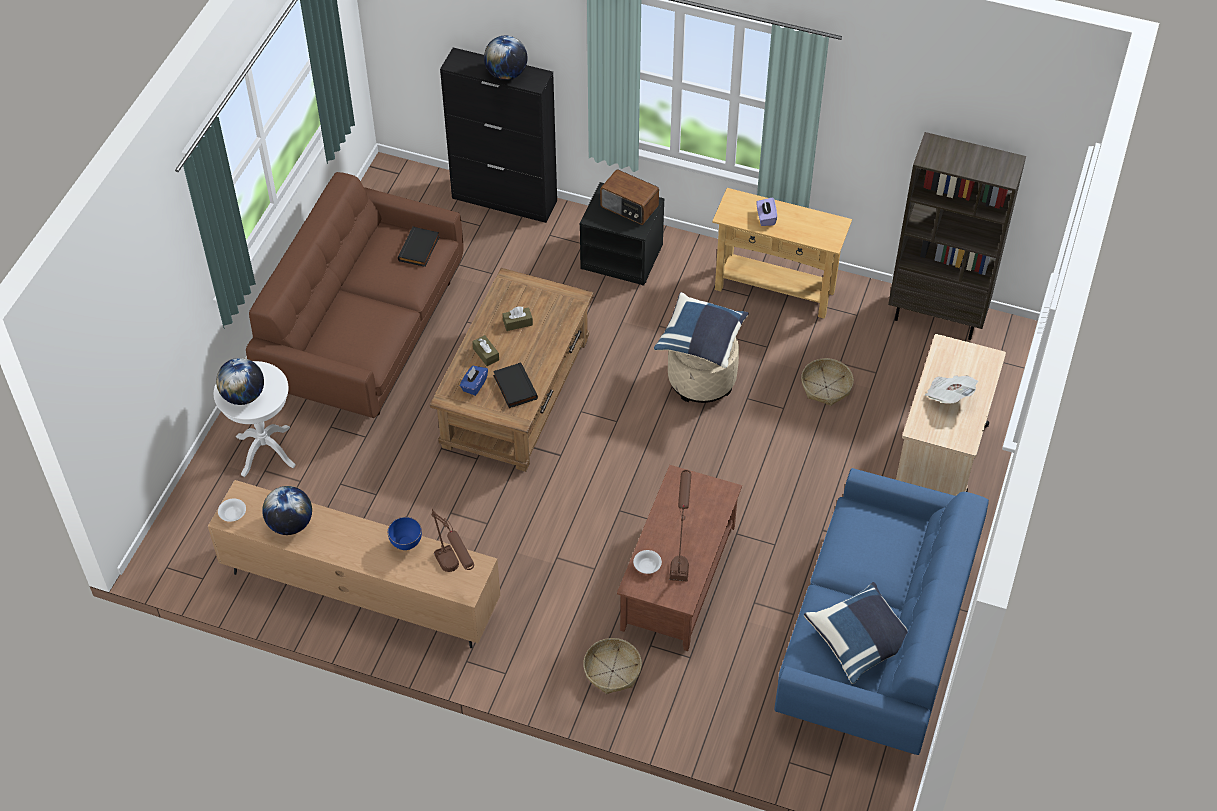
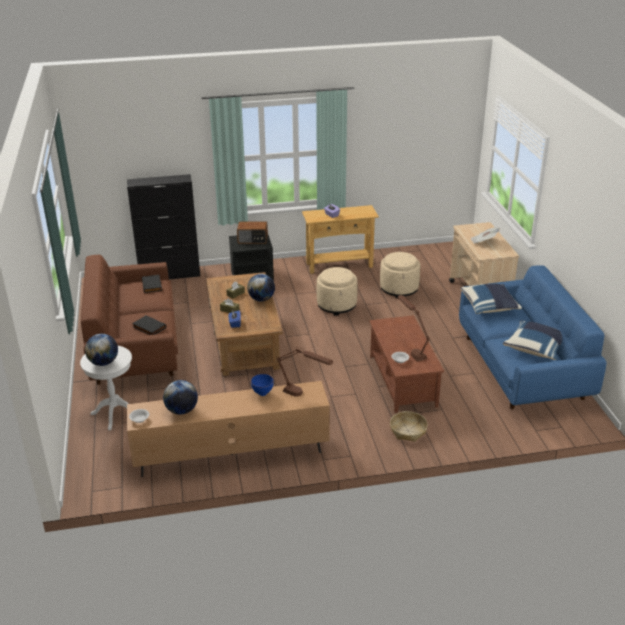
camera: 30 degrees left, 20 degrees down
globe [484,36,528,80] -> globe moved to [247,274,275,301]
black book [493,362,538,408] -> black book moved to [132,315,166,335]
blue pillow [654,292,749,368] -> blue pillow moved to [460,283,522,314]
basket [801,358,854,406] -> beige ottoman [380,252,420,298]
brown bookcase [888,132,1026,340] -> none

